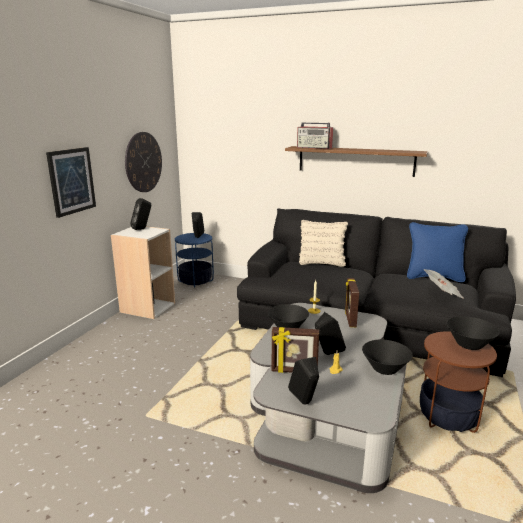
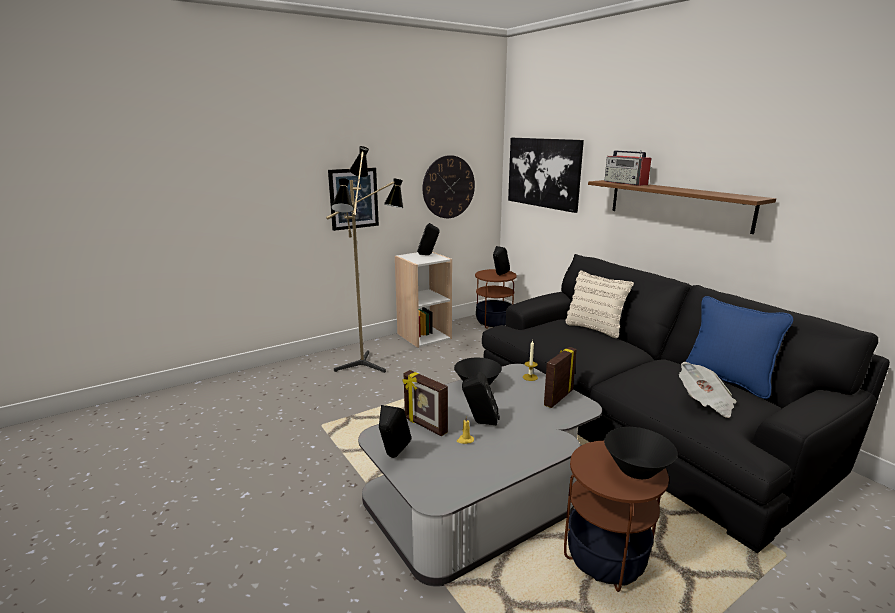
camera: 35 degrees right, 0 degrees up
blue side table [175,233,214,288] -> brown side table [475,269,517,328]
black bowl [362,339,412,375] -> none
none -> floor lamp [326,146,403,373]
none -> picture [508,138,584,213]

